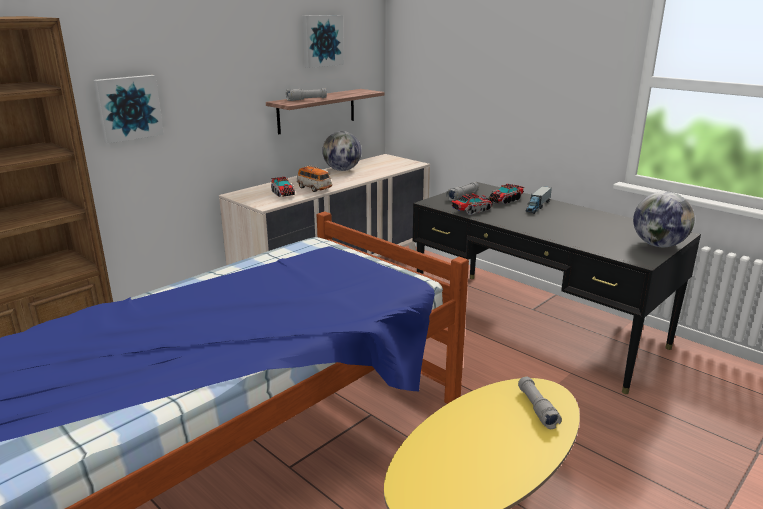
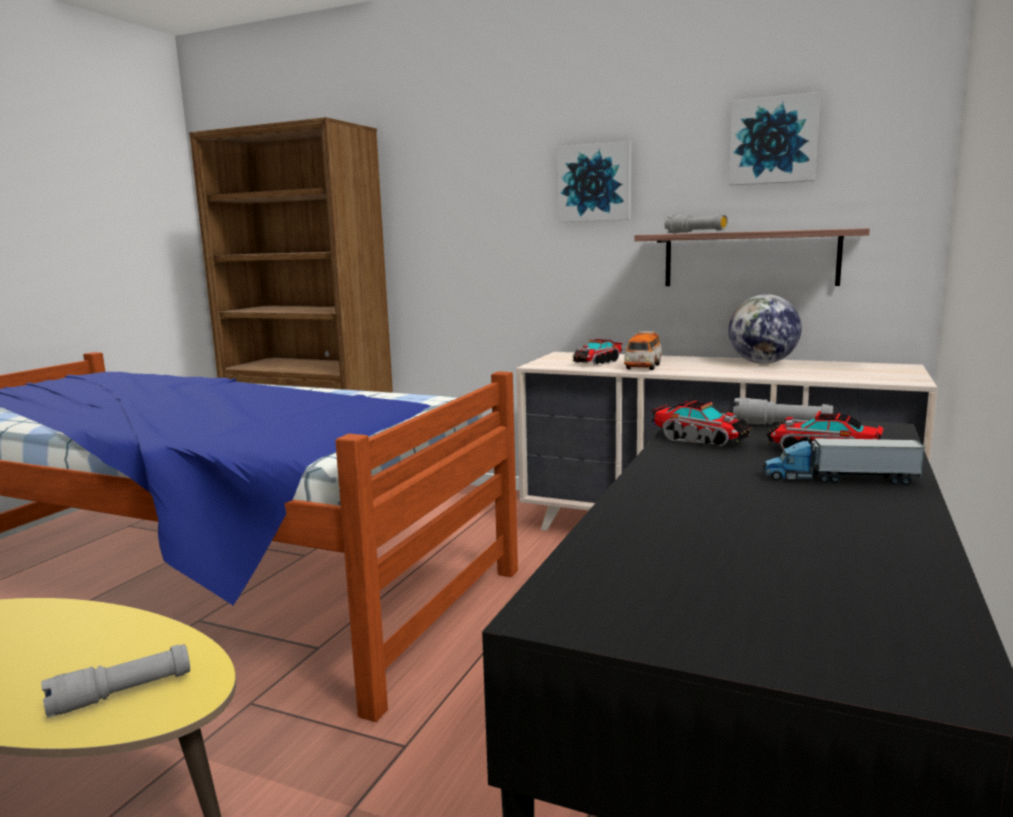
camera: 70 degrees right, 10 degrees down
picture [93,75,164,144] -> picture moved to [557,141,632,222]
globe [633,192,695,247] -> none

